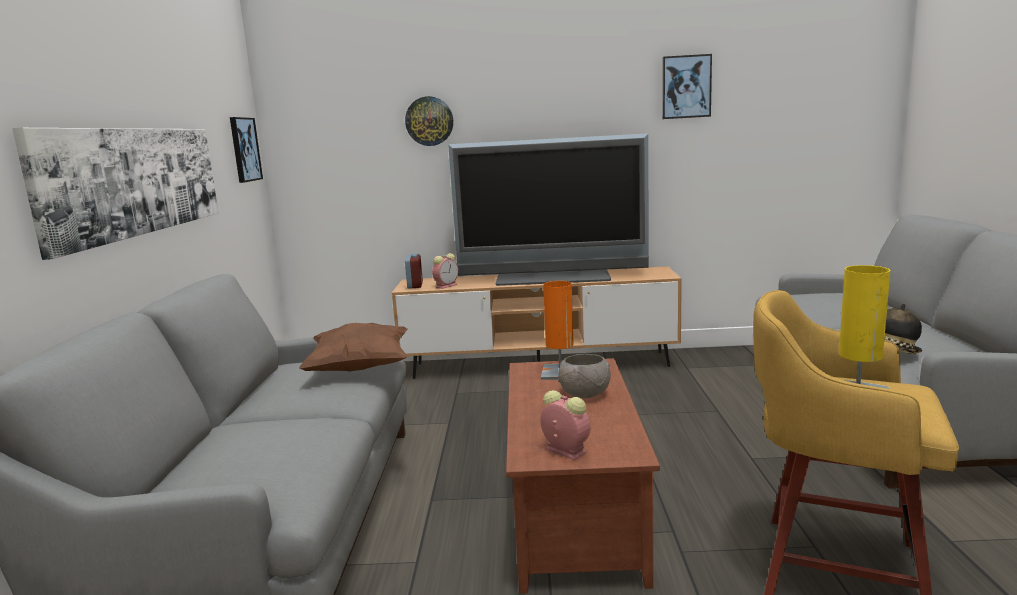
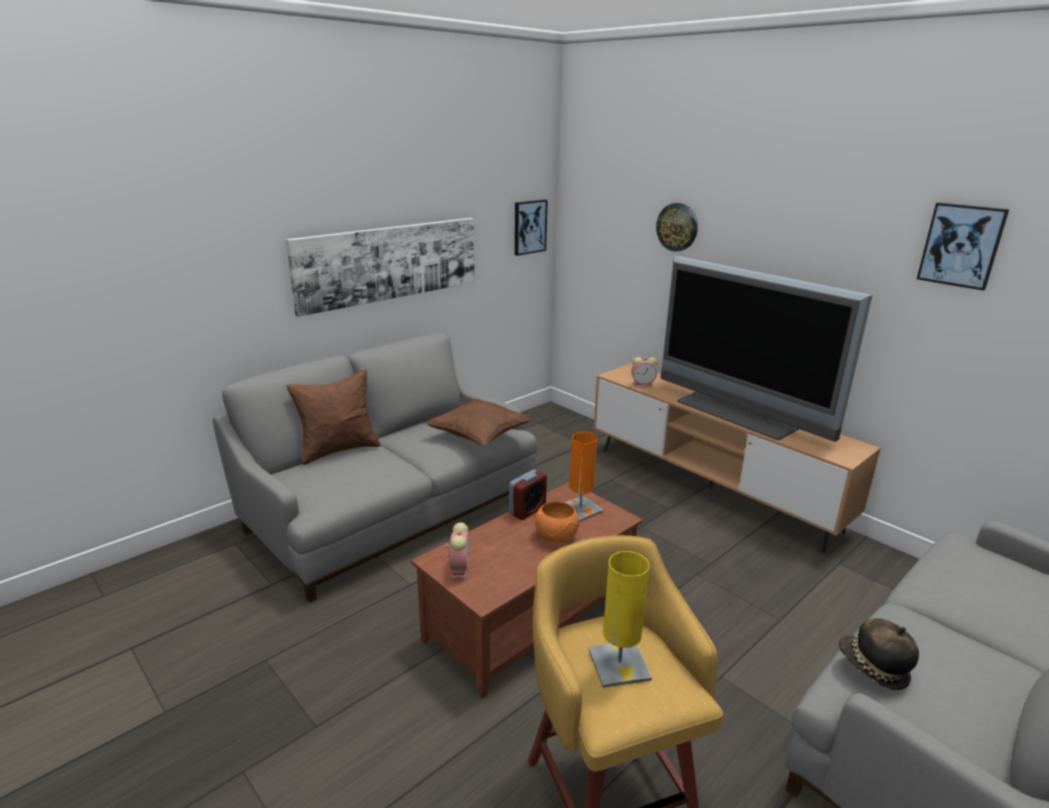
camera: 45 degrees right, 10 degrees up
alarm clock [405,253,423,289] -> alarm clock moved to [509,470,547,520]
grey bowl [558,354,611,398] -> orange bowl [535,501,580,543]
none -> brown pillow [286,369,381,465]

